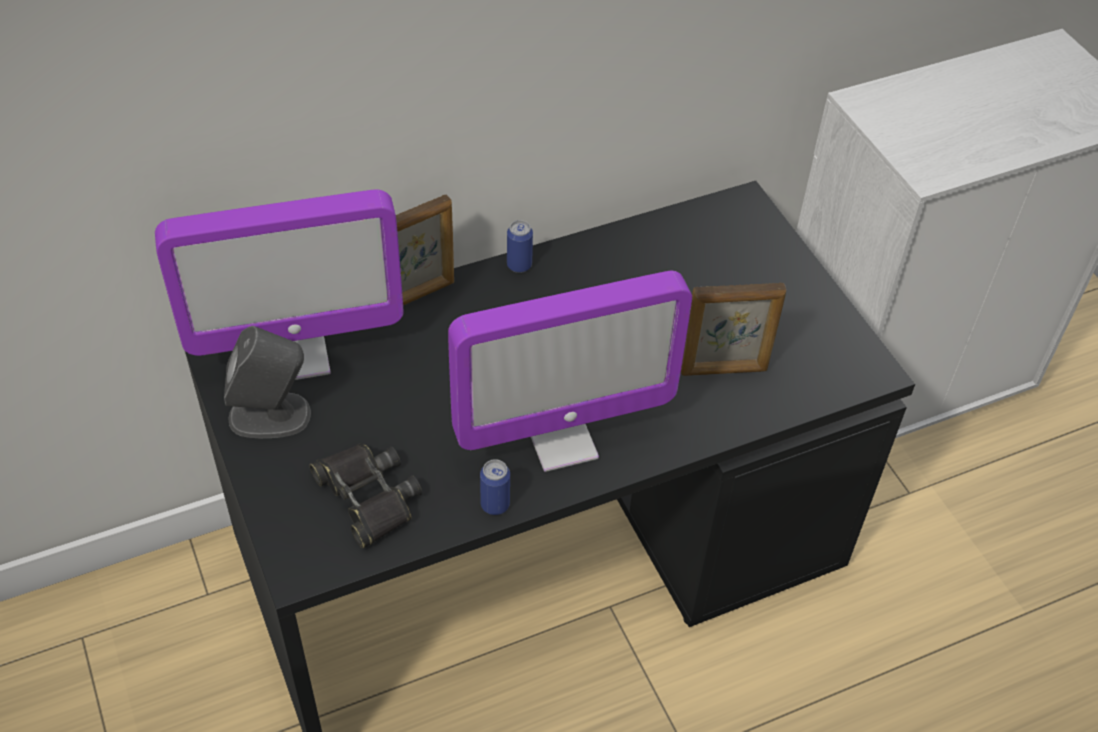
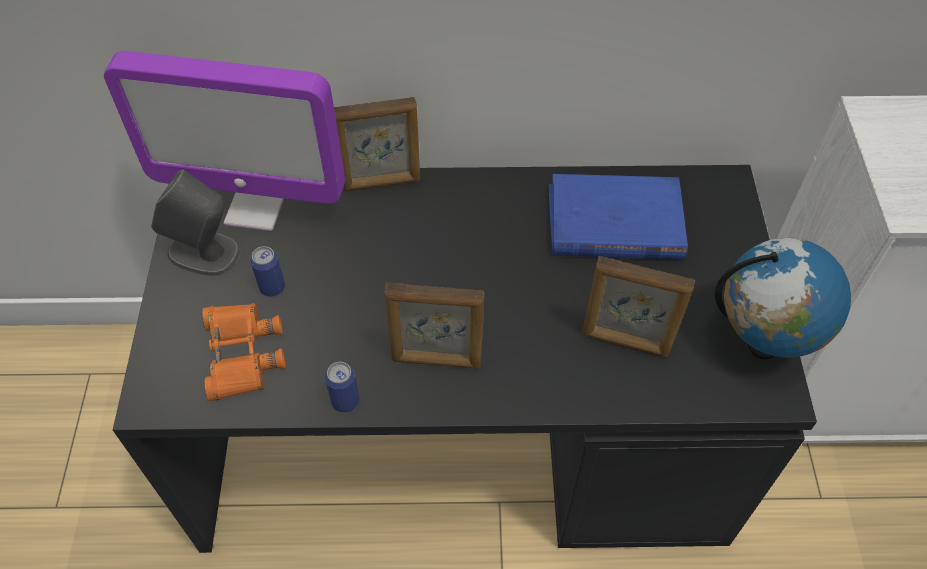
camera: 25 degrees right, 5 degrees up
black binoculars [310,443,422,548] -> orange binoculars [202,303,285,401]
monitor [448,271,692,472] -> picture frame [384,282,484,369]
can [507,220,533,273] -> can moved to [250,246,285,296]
none -> blue book [548,174,688,260]
none -> globe [715,238,851,359]

